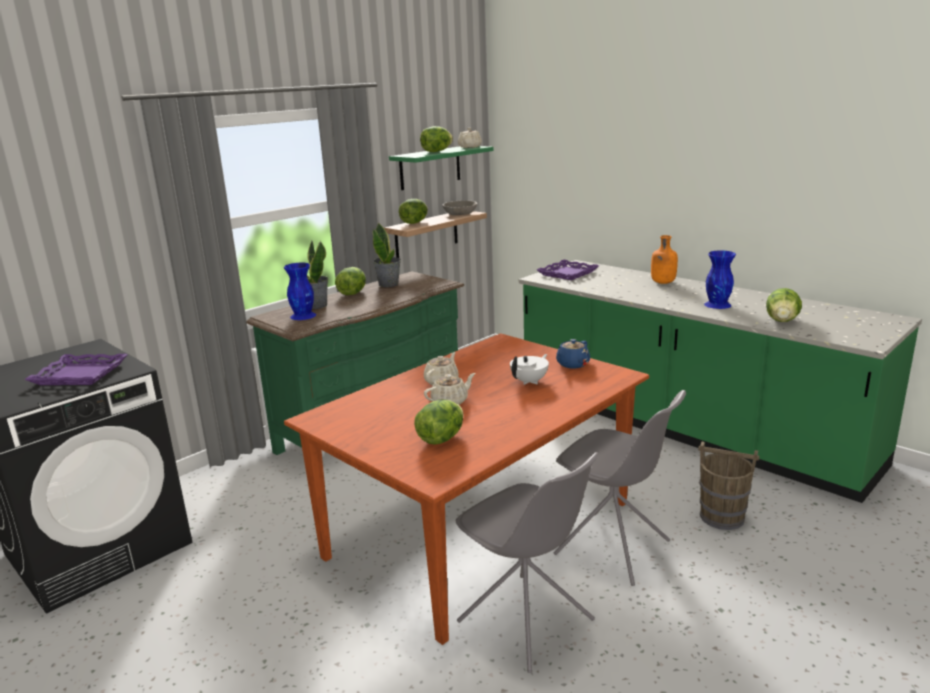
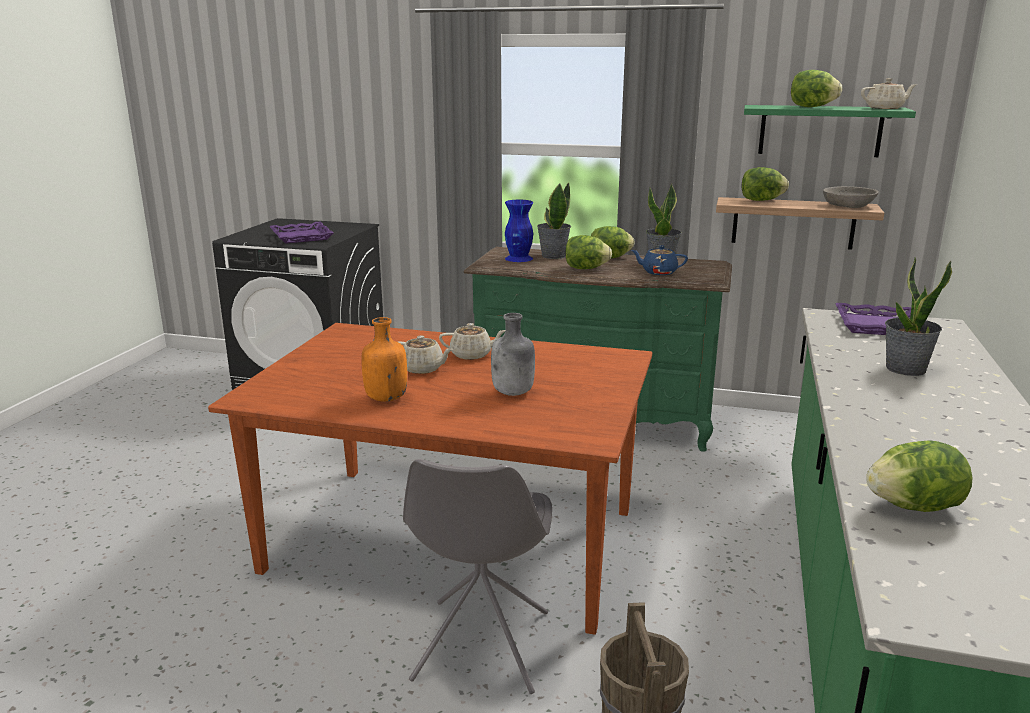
camera: 60 degrees right, 0 degrees up
lettuce [414,400,463,444] -> lettuce moved to [565,235,612,269]
grey chair [455,452,598,673] -> none
white teapot [510,354,549,385] -> grey bottle [491,313,535,396]
blue teapot [556,339,590,368] -> blue teapot moved to [631,245,688,275]
orange bottle [651,235,678,284] -> orange bottle moved to [361,317,407,402]
blue vase [704,250,736,309] -> none
none -> potted plant [885,257,952,376]

